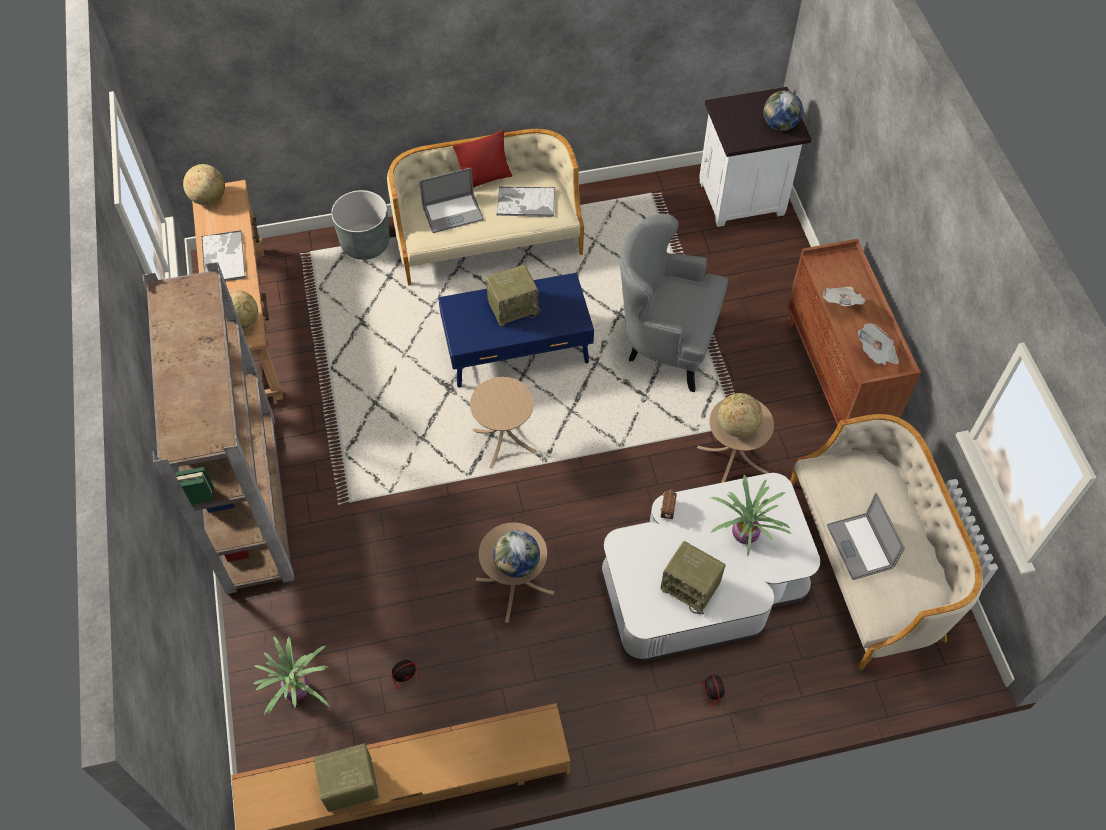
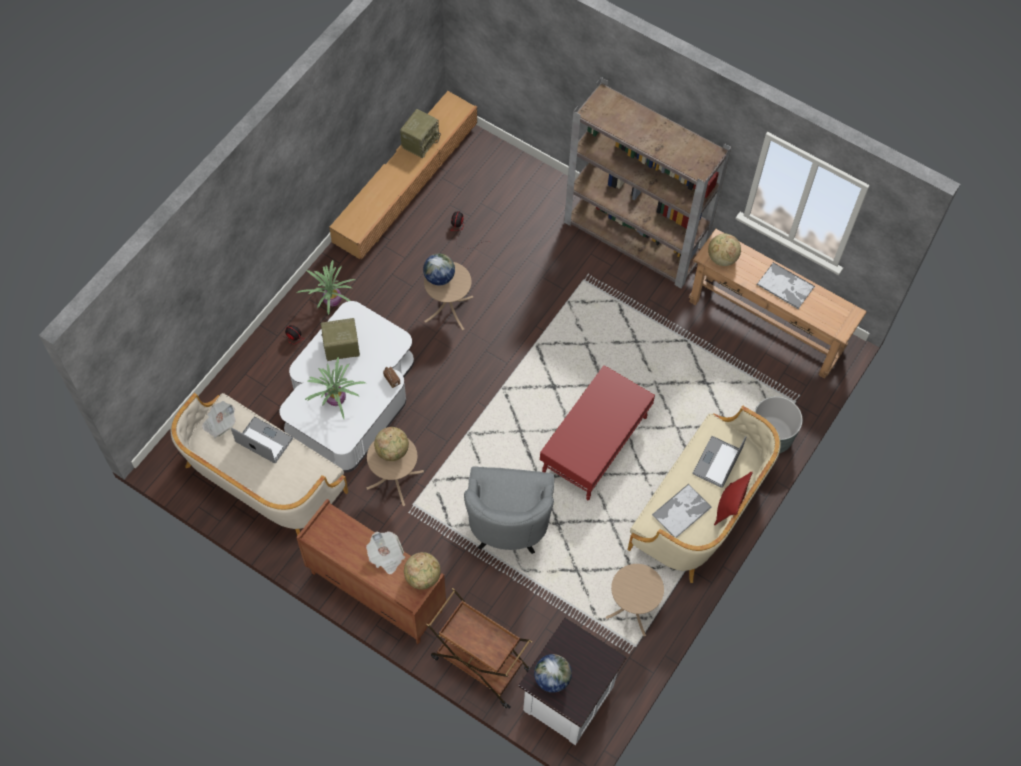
camera: 135 degrees right, 5 degrees up
globe [183,164,225,205] -> globe moved to [404,552,441,590]
potted plant [253,637,331,715] -> potted plant moved to [296,260,355,315]
blue coffee table [438,273,594,387] -> red coffee table [540,365,655,500]
beige side table [470,377,537,469] -> beige side table moved to [606,564,664,636]
radio [486,265,541,326] -> none
grey armchair [620,213,728,392] -> grey armchair turned 120 degrees clockwise [464,466,554,554]
newspaper [858,323,899,365] -> newspaper moved to [202,401,236,439]
none -> brown cart [426,588,532,709]

